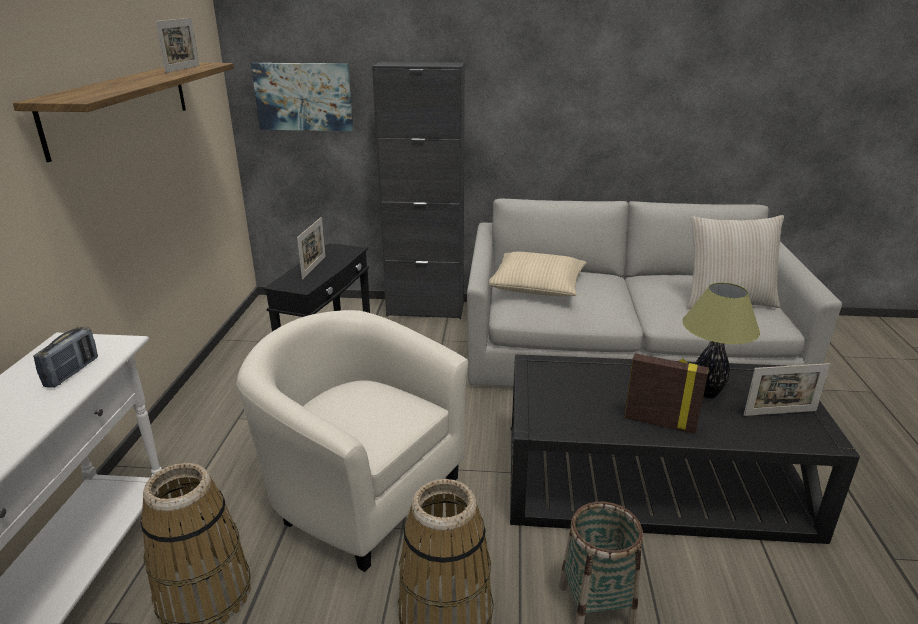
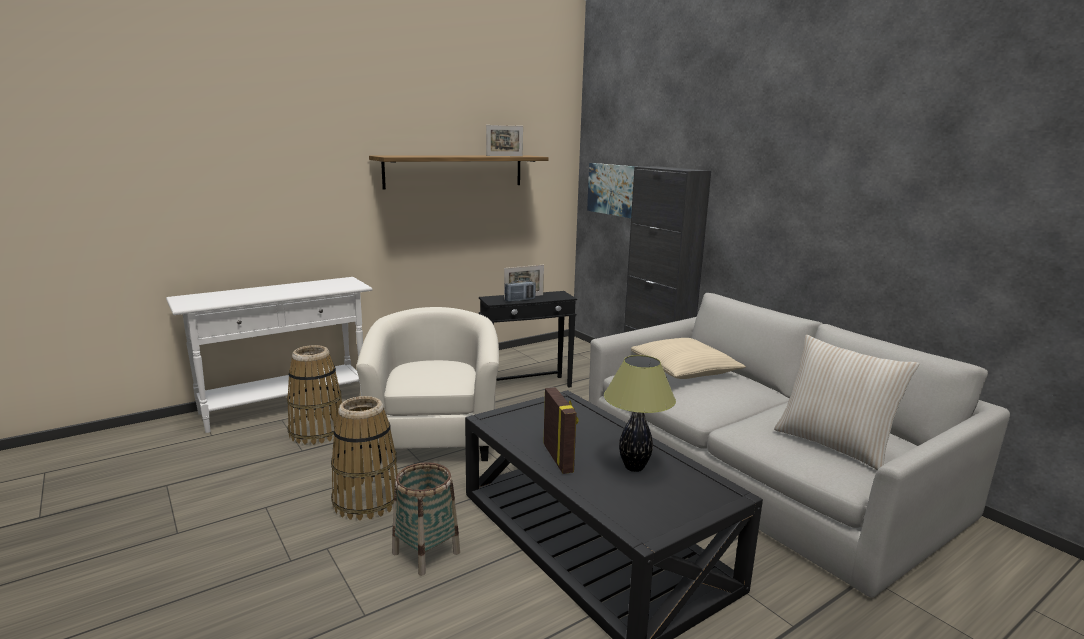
camera: 50 degrees right, 10 degrees down
radio [33,327,98,388] -> radio moved to [505,280,536,302]
picture frame [744,363,830,416] -> none

